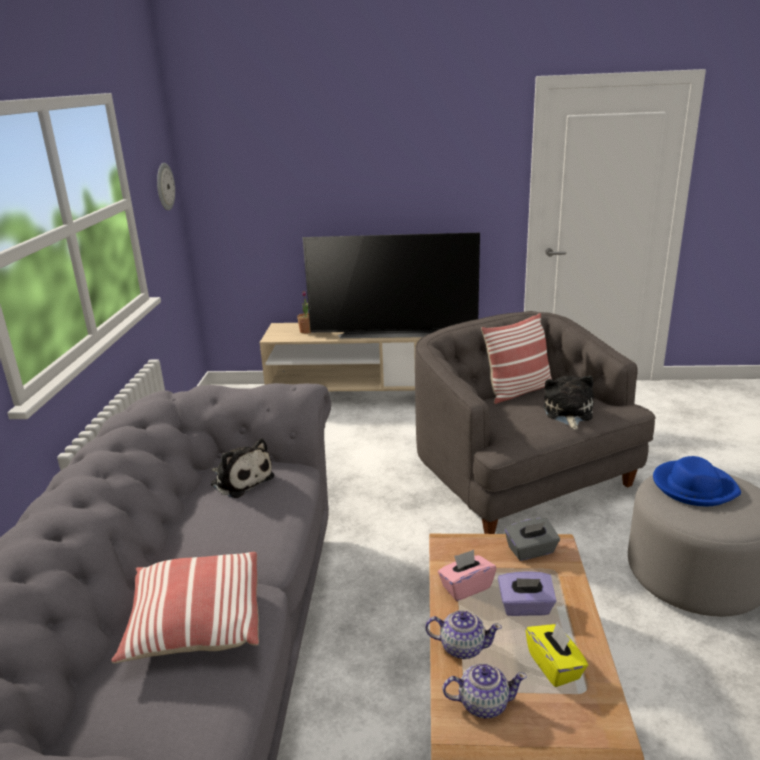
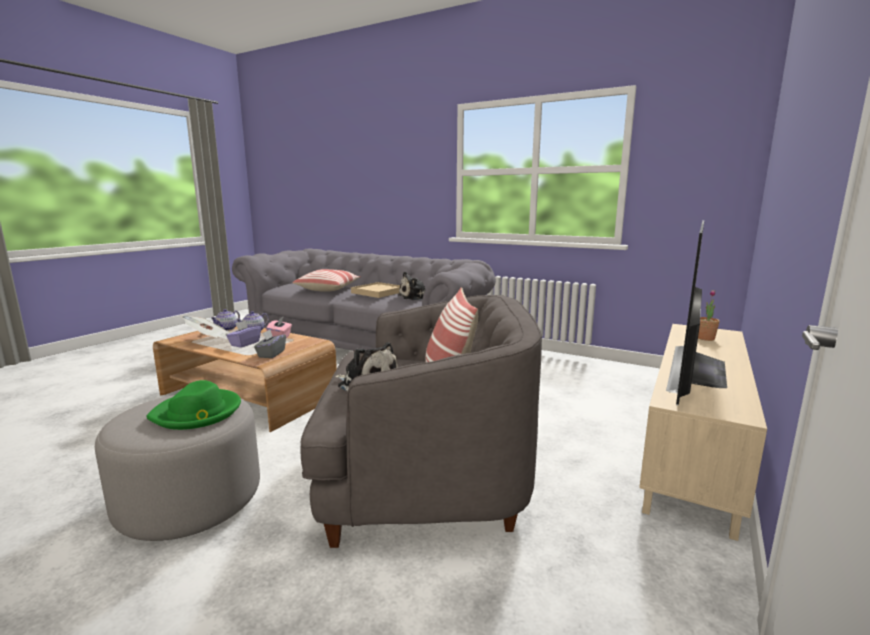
camera: 115 degrees right, 10 degrees down
wall clock [157,163,175,210] -> none
yellow tissue box [526,622,588,687] -> newspaper [180,316,230,339]
blue hat [653,456,741,506] -> green hat [146,380,241,430]
none -> beige tray [351,282,400,298]

